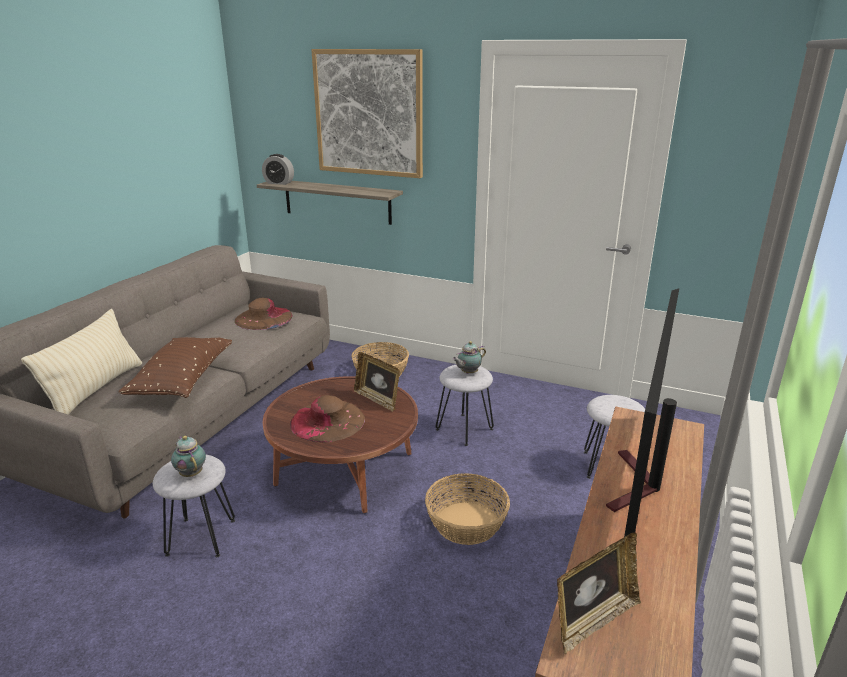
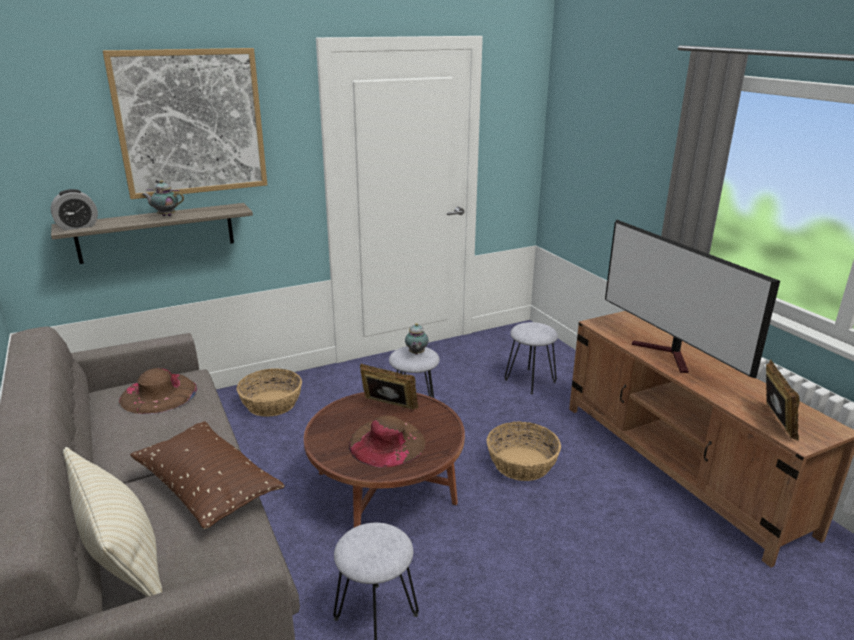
camera: 50 degrees left, 0 degrees up
teapot [171,436,206,477] -> teapot moved to [142,180,184,216]
picture frame [354,352,400,412] -> picture frame turned 150 degrees counterclockwise [360,364,418,409]

